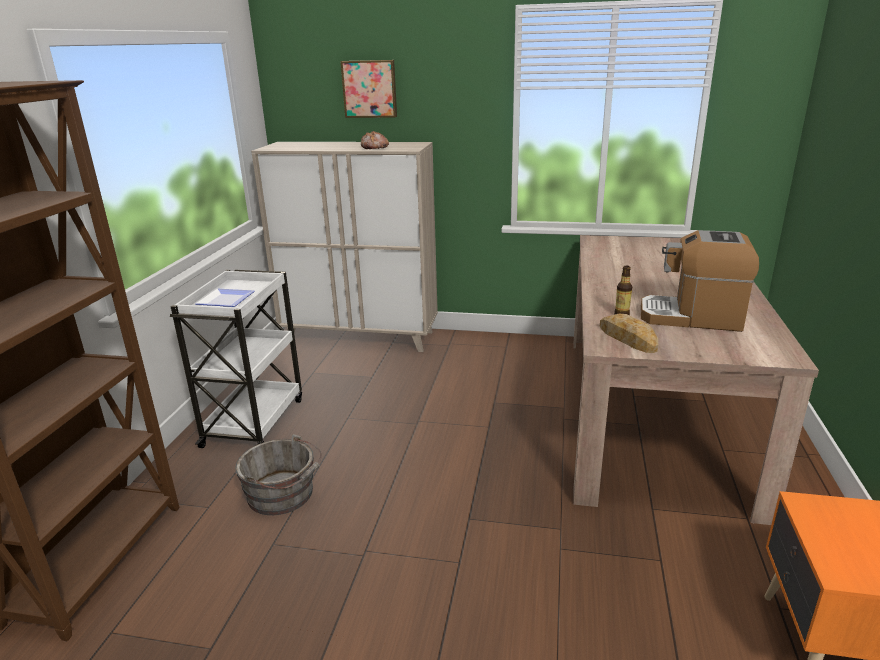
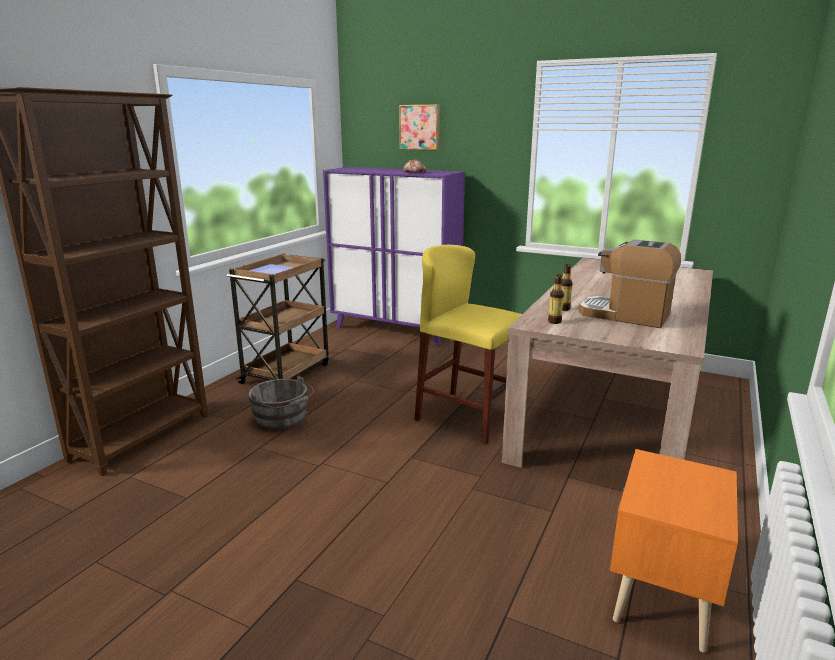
camera: 15 degrees right, 5 degrees down
white cart [170,270,302,448] -> brown cart [227,254,329,384]
beige cabinet [251,142,438,352] -> purple cabinet [323,167,465,346]
bread [600,314,658,353] -> bottle [548,274,564,324]
none -> yellow stool [415,245,522,444]

